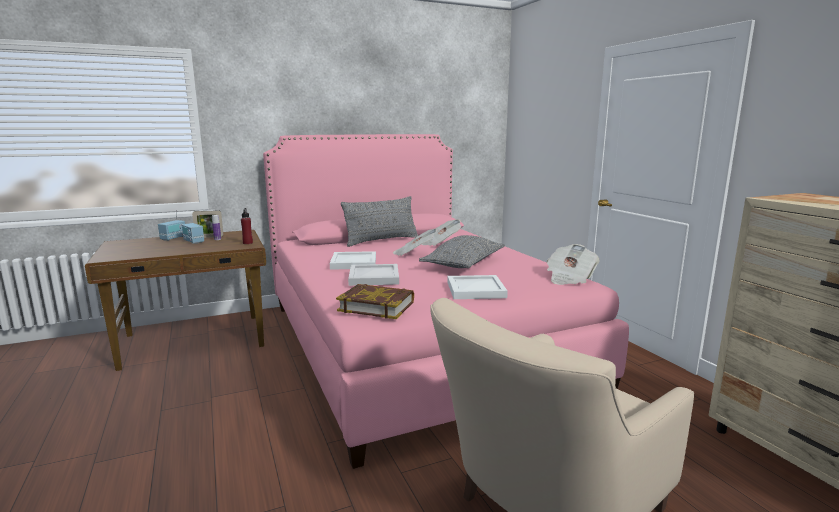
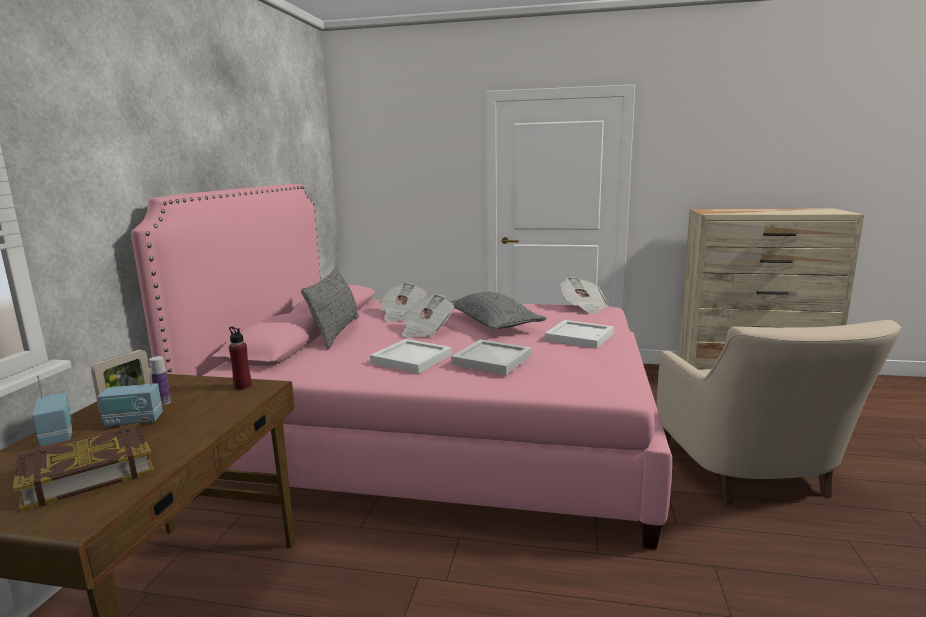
camera: 55 degrees left, 0 degrees up
book [336,284,414,319] -> book moved to [13,423,154,512]

